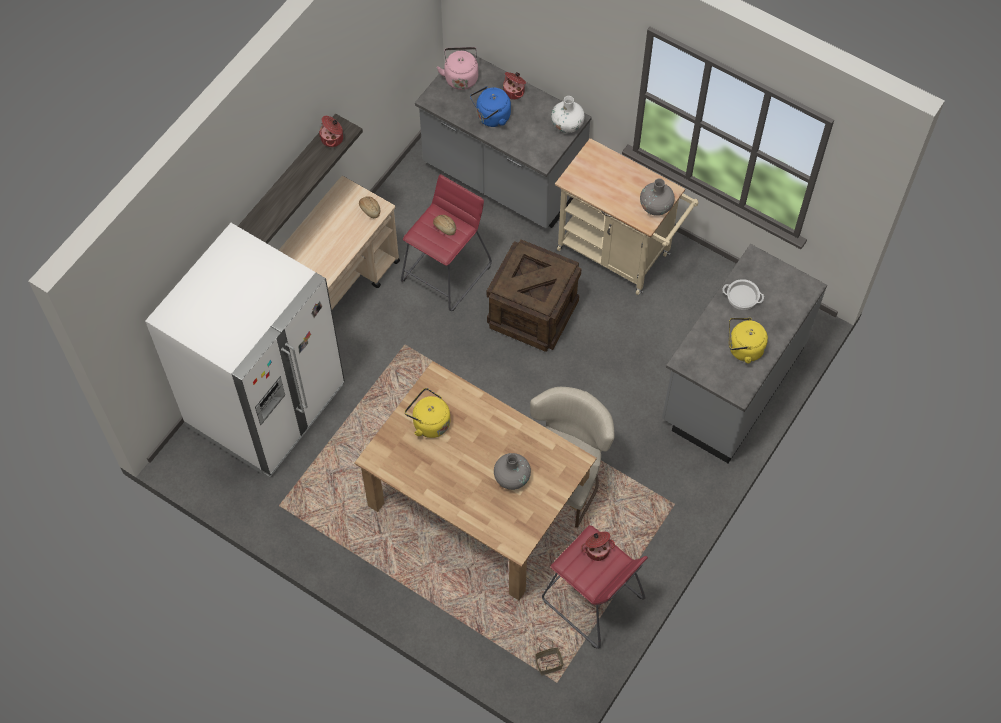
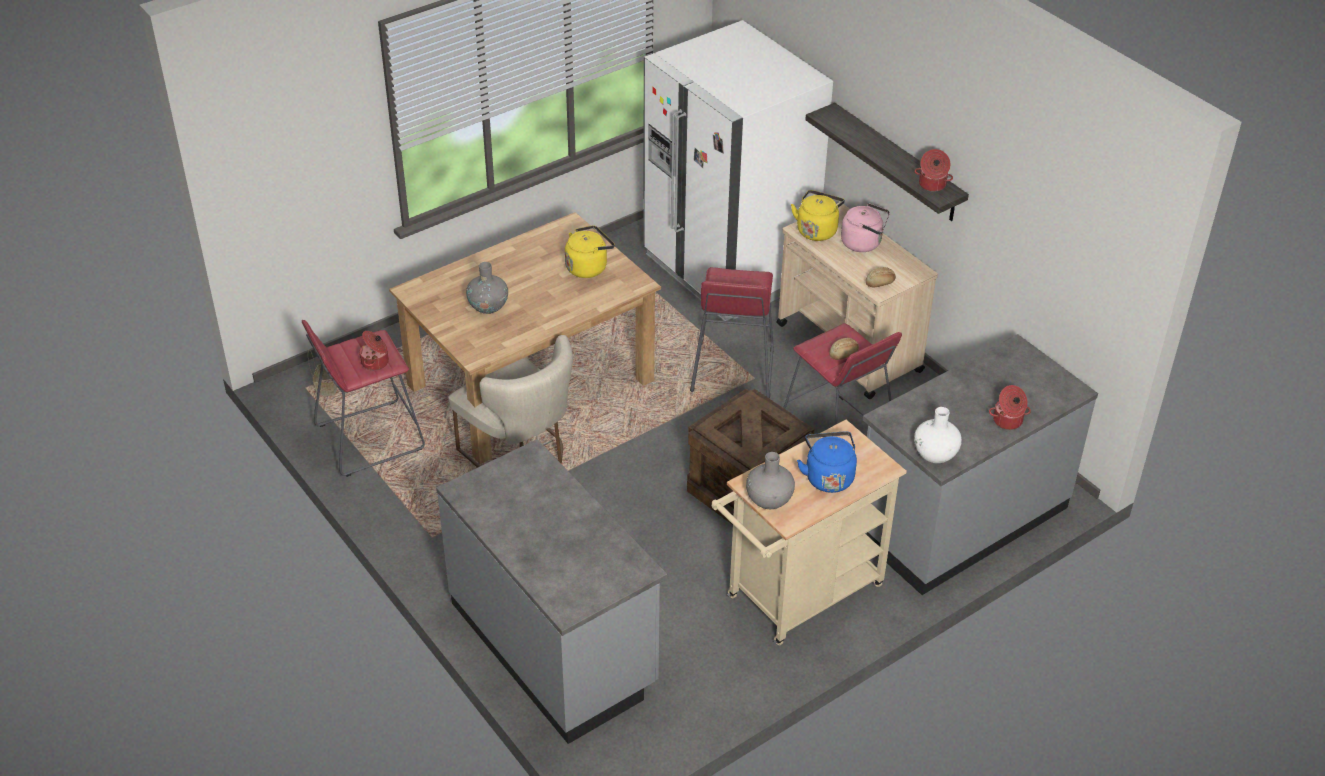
camera: 110 degrees right, 20 degrees down
pink kettle [437,47,478,90] -> pink kettle moved to [841,203,890,252]
blue kettle [470,86,511,127] -> blue kettle moved to [797,431,857,493]
cooking pot [722,279,764,310] -> none
yellow kettle [729,318,768,364] -> yellow kettle moved to [791,190,845,241]
none -> red stool [690,267,774,399]

